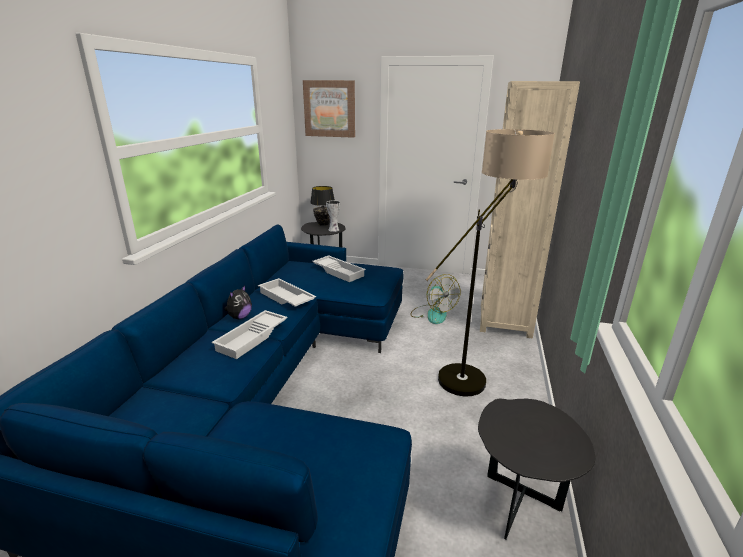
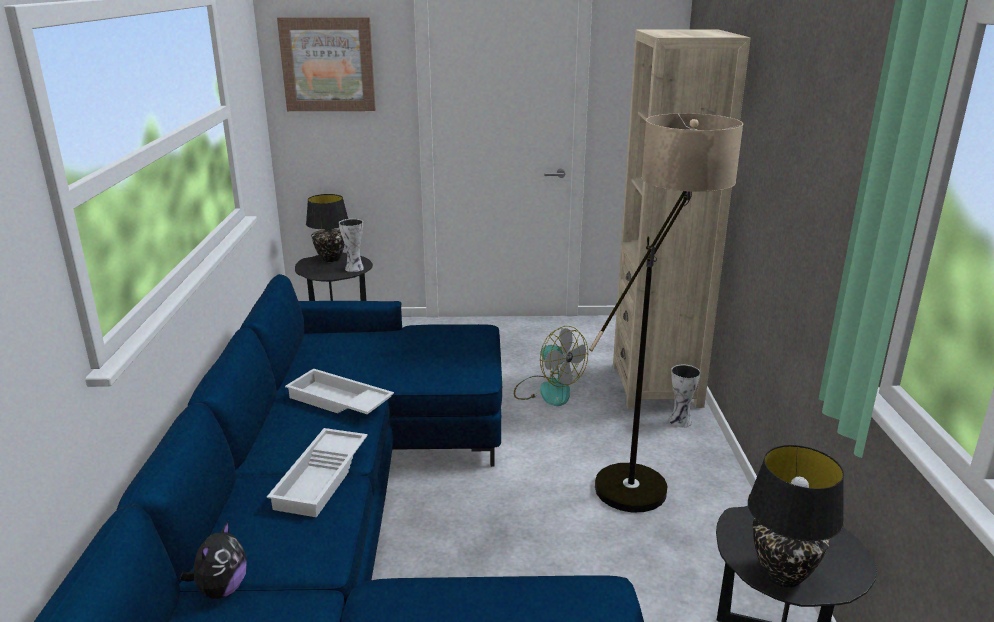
camera: 15 degrees left, 0 degrees up
plush toy [225,285,252,319] -> plush toy moved to [180,520,247,599]
white tray [312,255,366,282] -> none
none -> vase [669,365,701,427]
none -> black table lamp [748,445,844,587]

